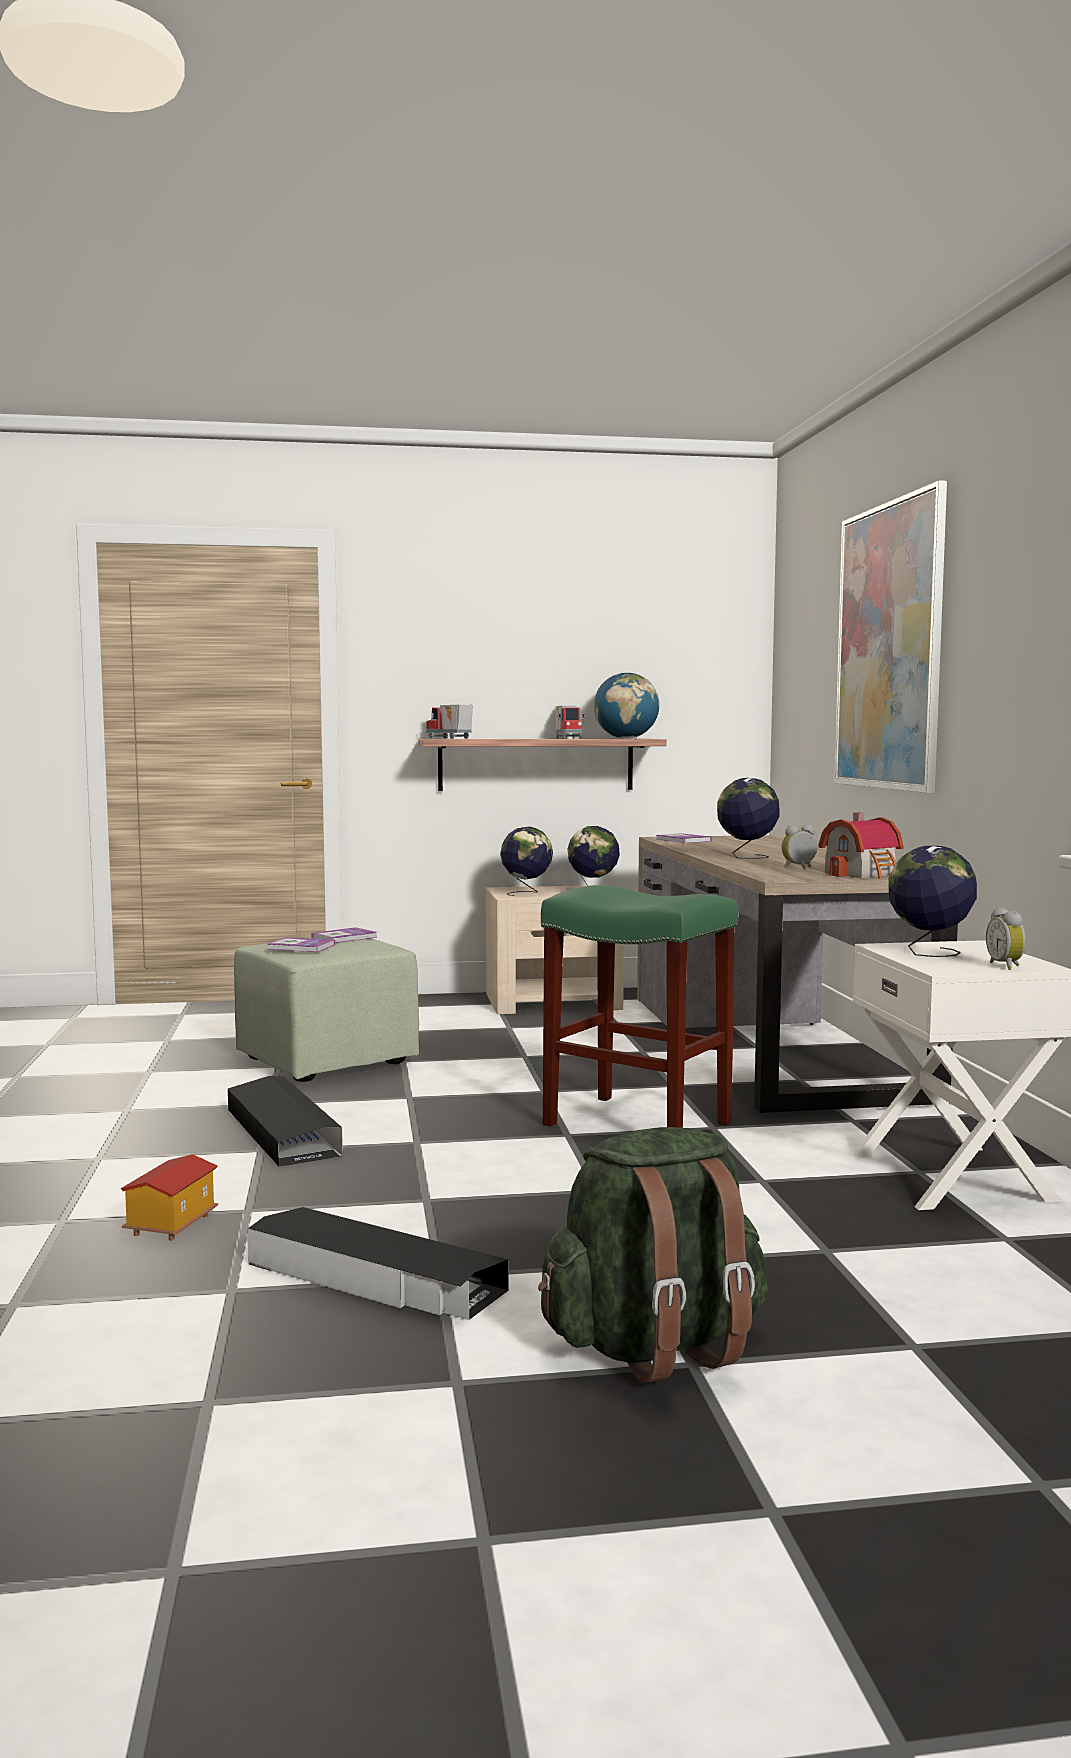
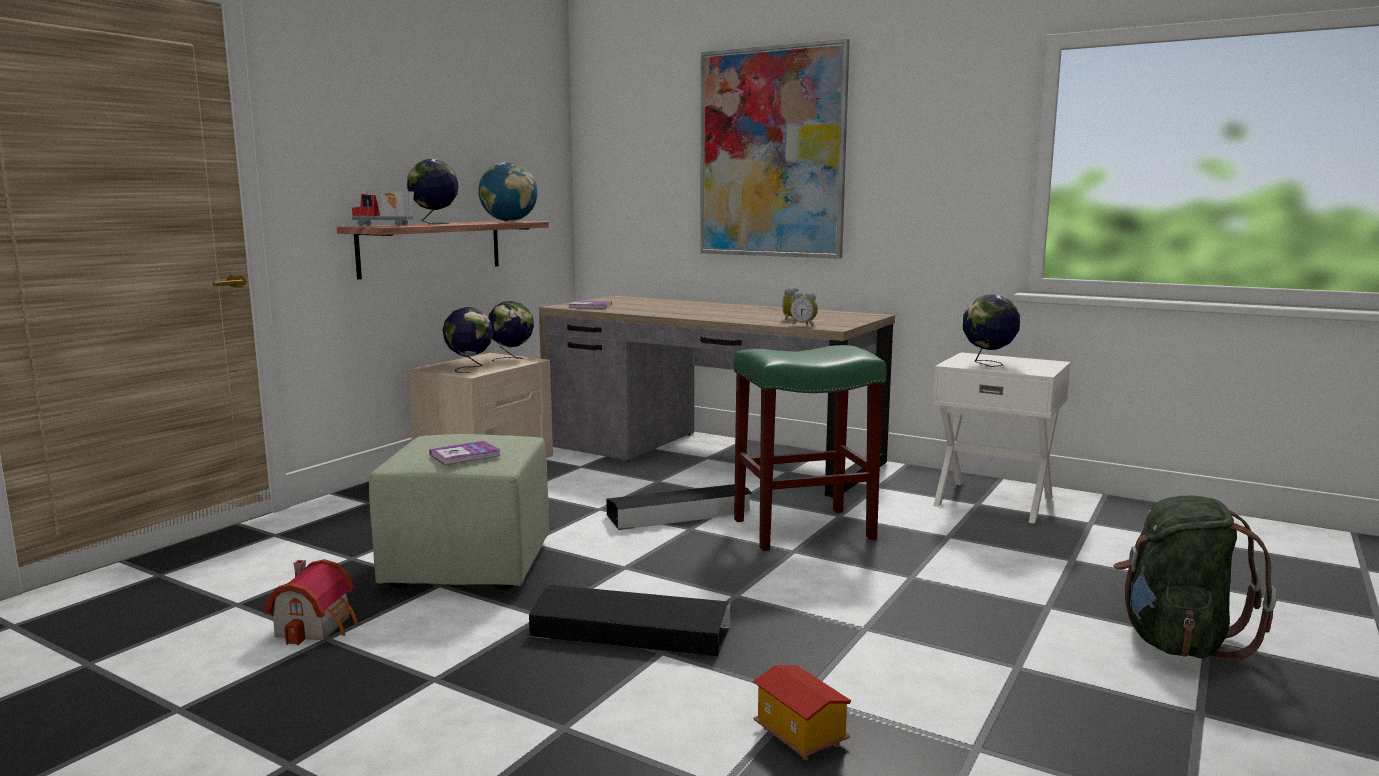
camera: 50 degrees left, 5 degrees up
black storage box [247,1207,509,1320] -> black storage box moved to [606,484,752,530]
book [311,927,377,943] -> none
toy truck [556,706,585,739] -> none
globe [717,778,780,859] -> globe moved to [407,159,459,224]
toy house [818,812,903,879] -> toy house moved to [264,559,358,645]
alarm clock [986,908,1026,970] -> alarm clock moved to [790,292,818,326]

